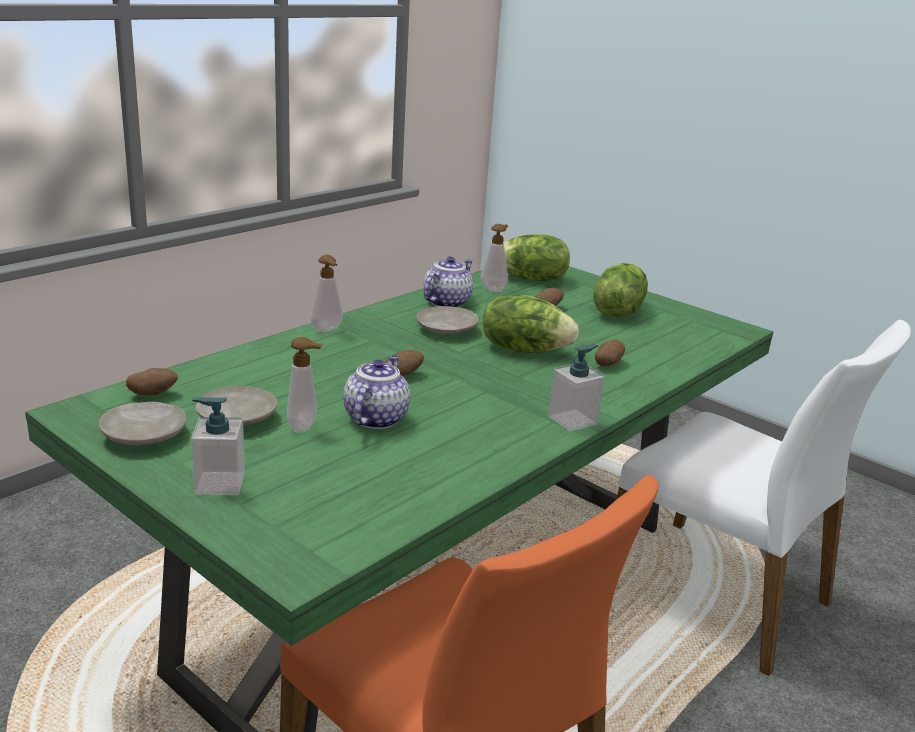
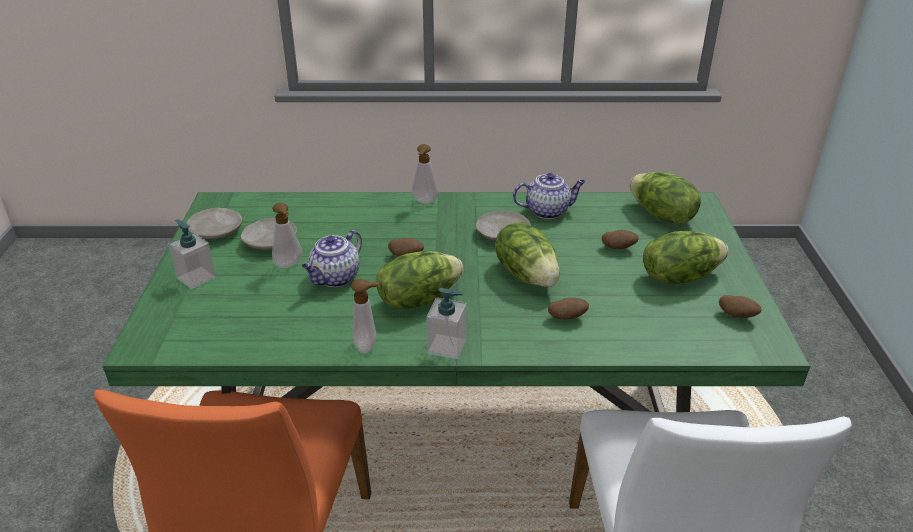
camera: 50 degrees right, 10 degrees up
potato [126,368,178,396] -> potato moved to [719,295,762,318]
teapot [343,355,410,429] -> teapot turned 150 degrees clockwise [302,230,362,287]
soap dispenser [481,224,508,292] -> soap dispenser moved to [351,279,378,353]
none -> lettuce [376,251,463,309]

